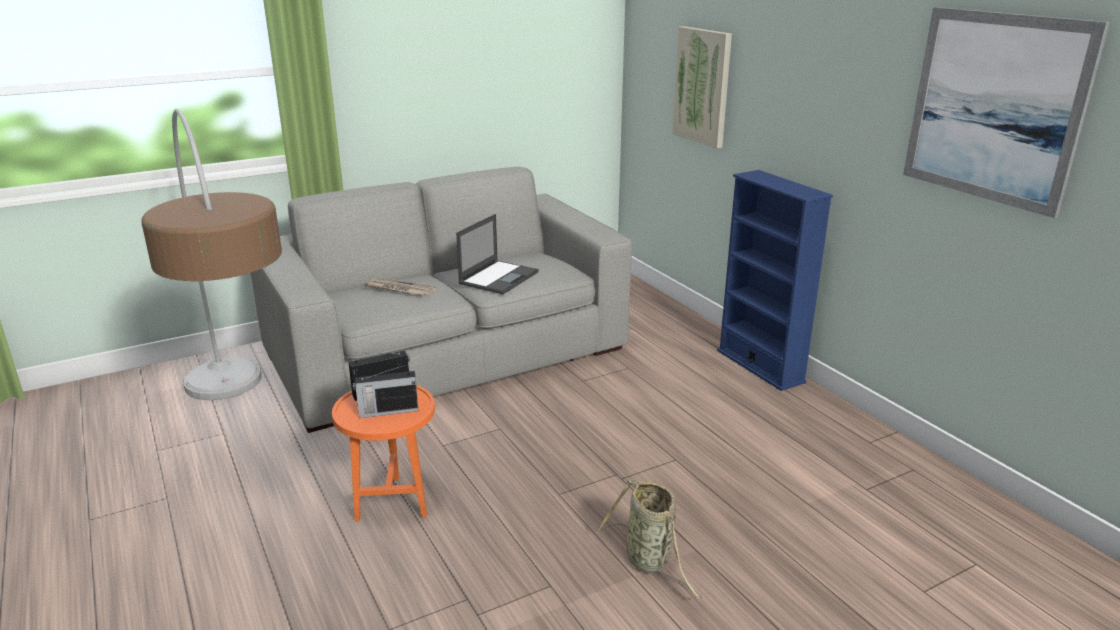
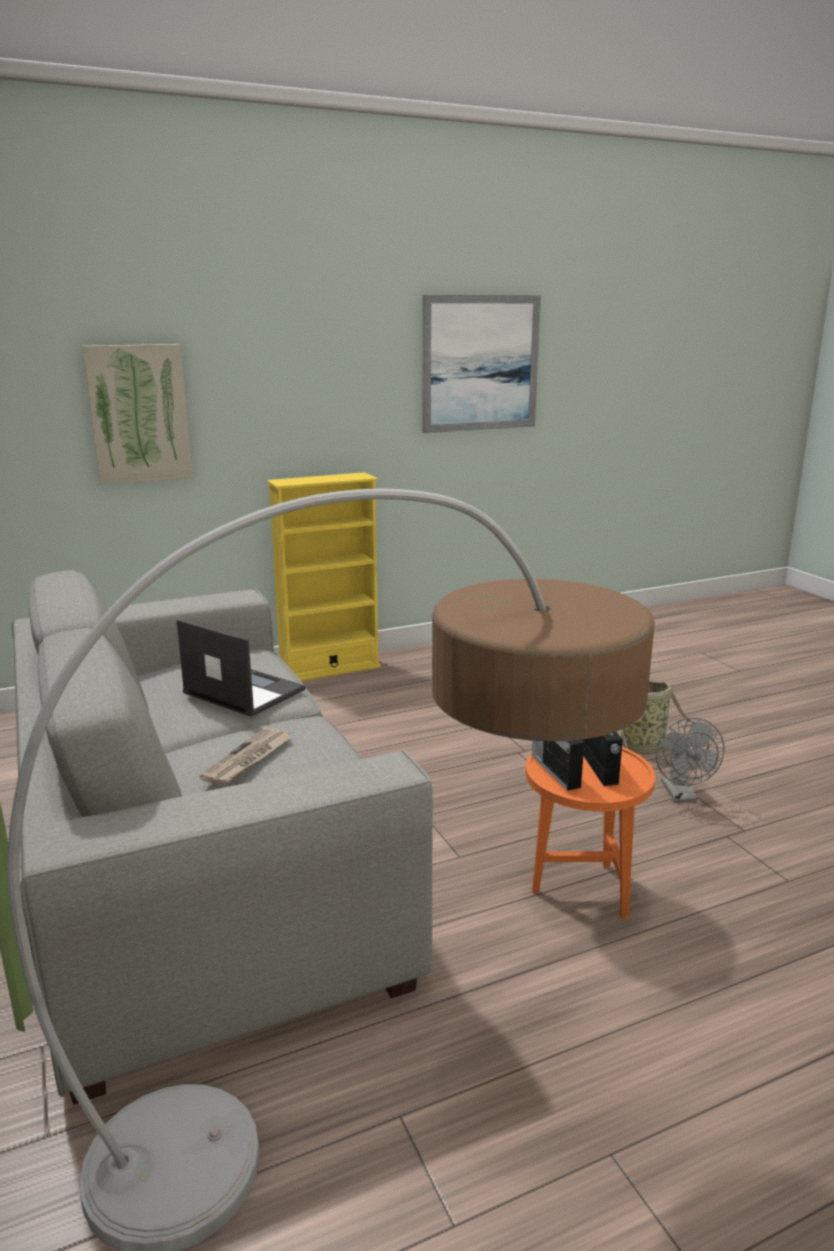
camera: 85 degrees left, 5 degrees down
blue bookcase [717,170,833,391] -> yellow bookcase [267,472,381,681]
none -> grey fan [656,718,725,802]

